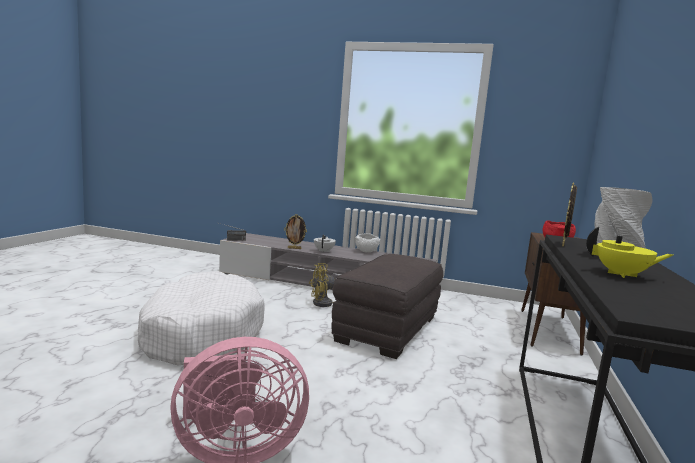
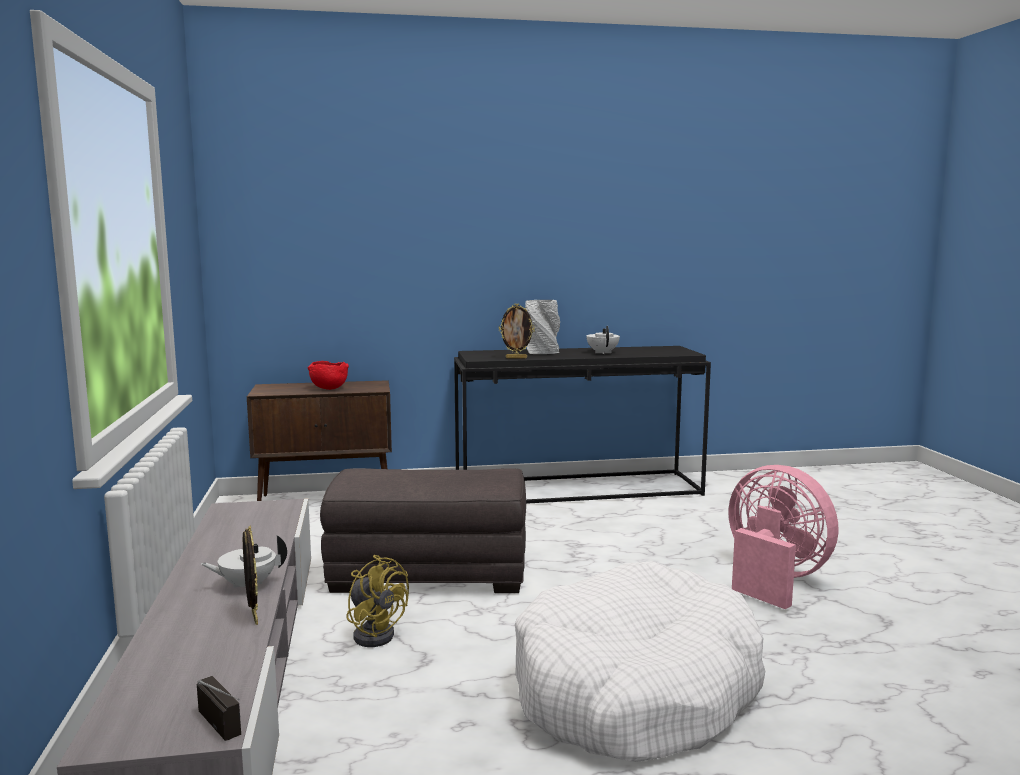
camera: 115 degrees left, 0 degrees up
white bowl [355,233,381,252] -> none
yellow teapot [586,227,673,278] -> white teapot [587,326,620,354]

